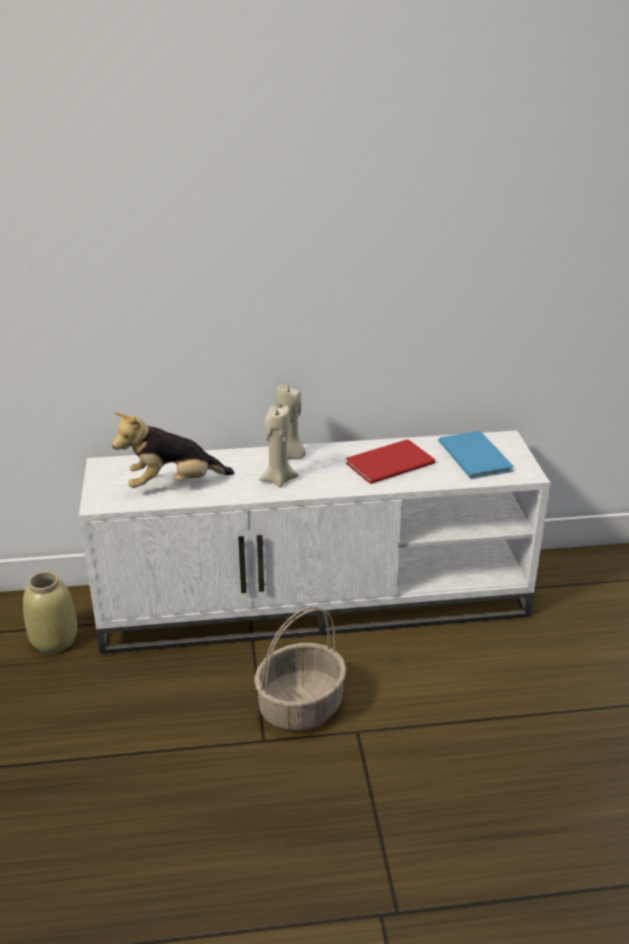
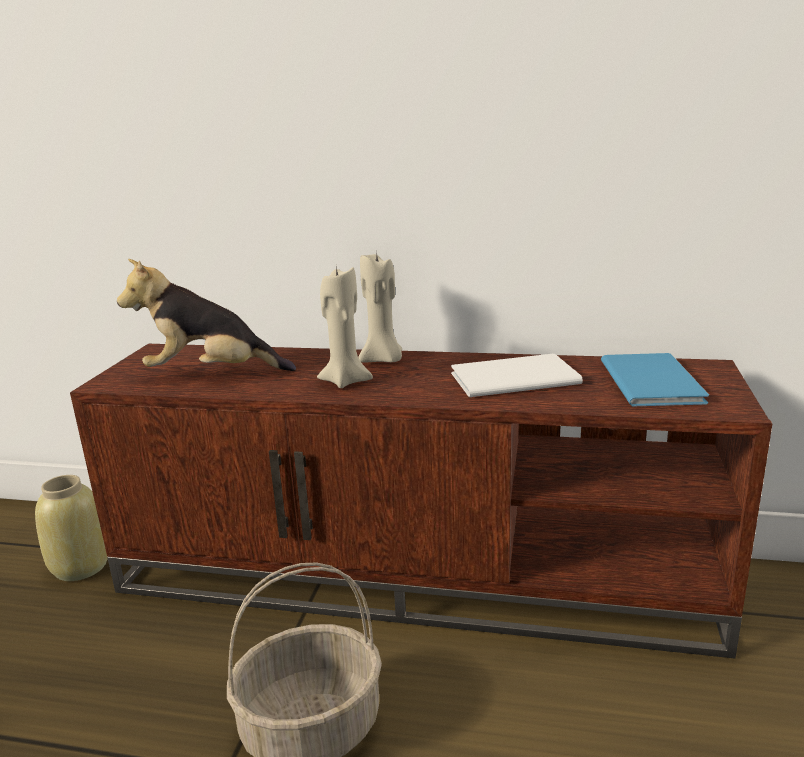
camera: 20 degrees right, 10 degrees down
white tv stand [79,431,551,654] -> brown tv stand [70,344,772,658]
red book [346,440,435,484] -> white book [451,354,583,397]

